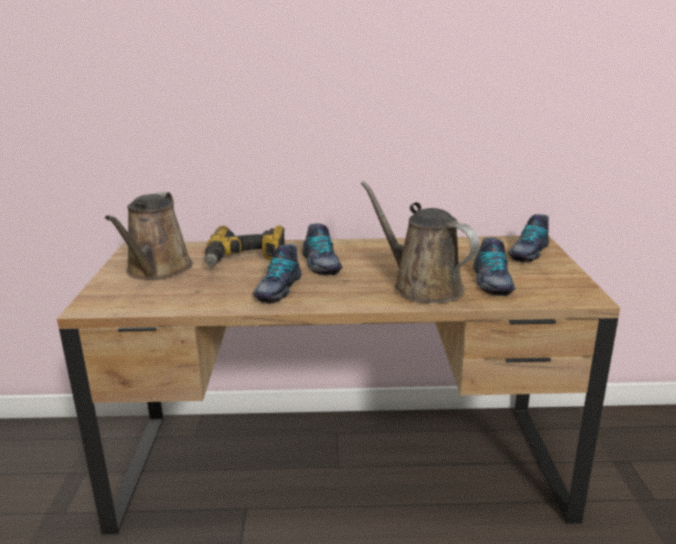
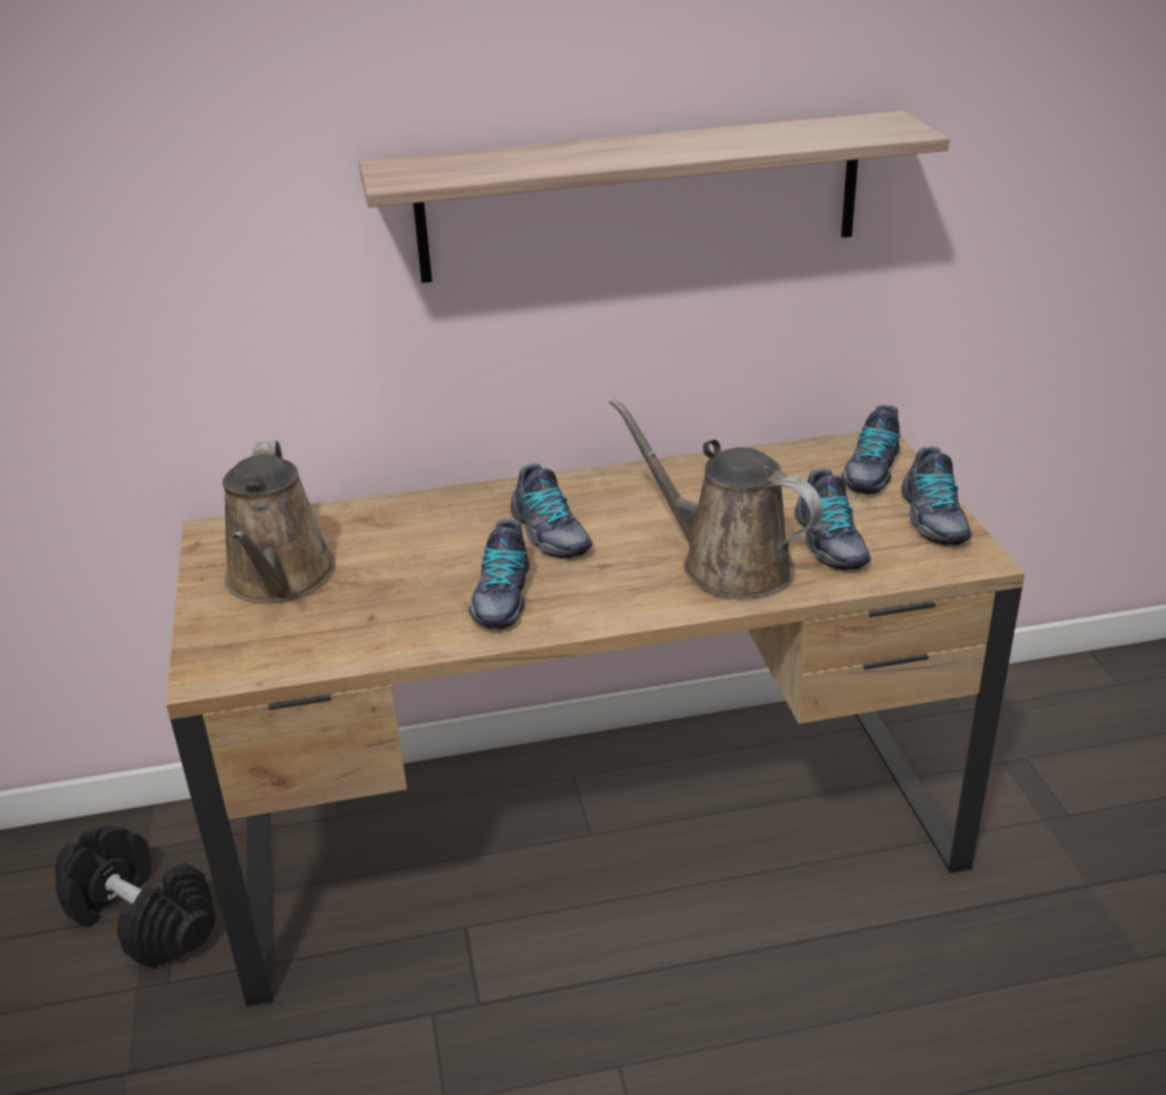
camera: 10 degrees left, 10 degrees up
power drill [205,225,285,266] -> none
none -> black dumbbell [55,825,215,968]
none -> shelf [359,111,950,283]
none -> shoe [901,447,972,546]

